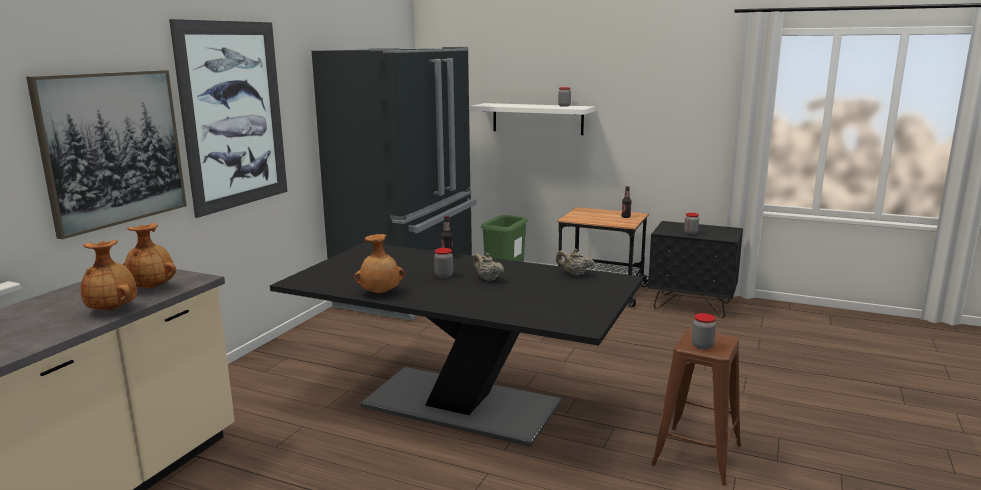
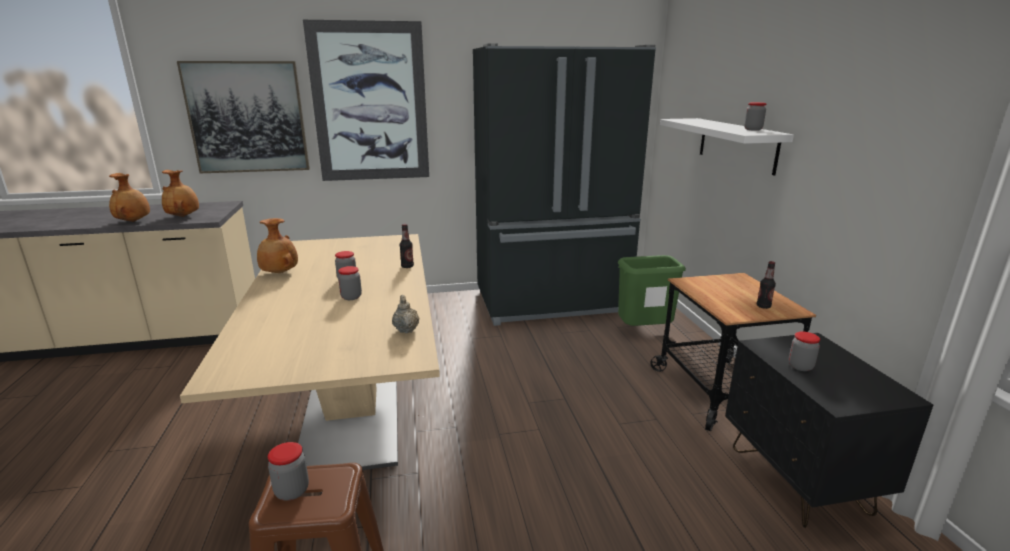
camera: 55 degrees right, 5 degrees up
black dining table [270,242,643,446] -> beige dining table [180,234,440,470]
beige teapot [473,253,504,281] -> jar [338,266,362,300]

